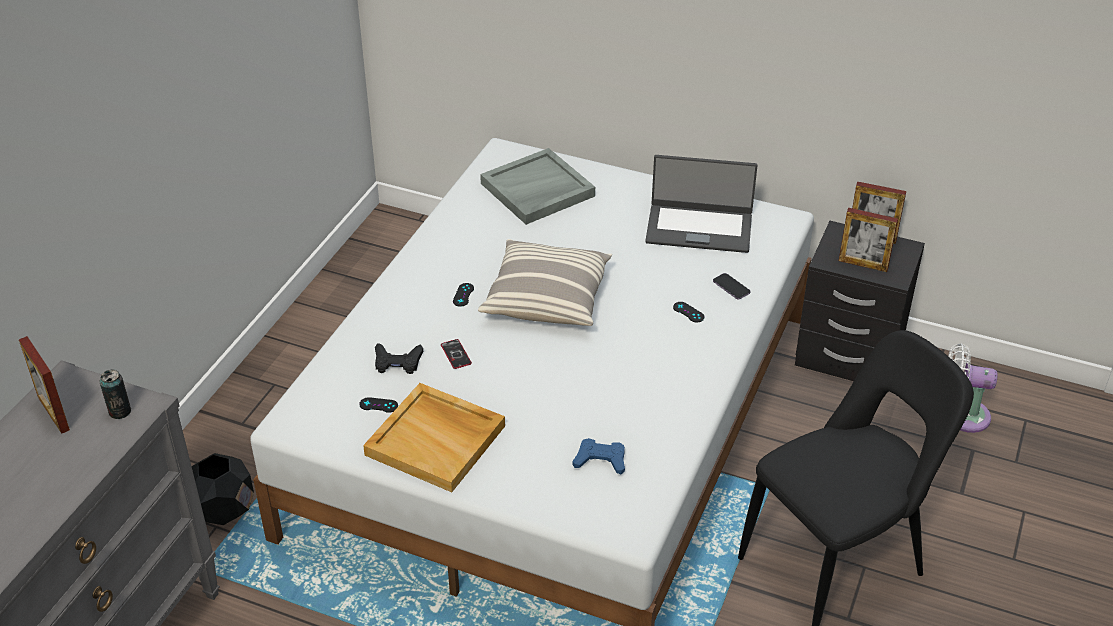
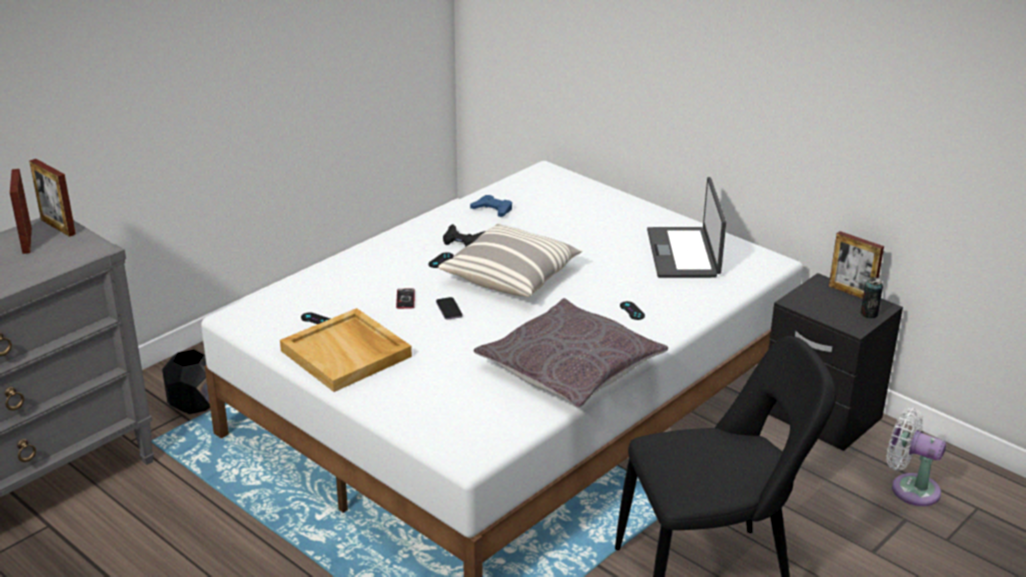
camera: 20 degrees right, 10 degrees down
can [99,369,131,419] -> can moved to [860,277,883,319]
black game controller [375,343,423,374] -> black game controller moved to [443,224,485,247]
grey tray [480,148,595,225] -> none
blue game controller [572,438,625,474] -> blue game controller moved to [470,195,512,217]
laptop [645,155,758,253] -> laptop turned 60 degrees clockwise [647,177,726,278]
phone [713,273,751,299] -> phone moved to [436,297,463,320]
picture frame [839,208,898,272] -> picture frame moved to [29,159,76,237]
none -> grey pillow [474,298,668,408]

